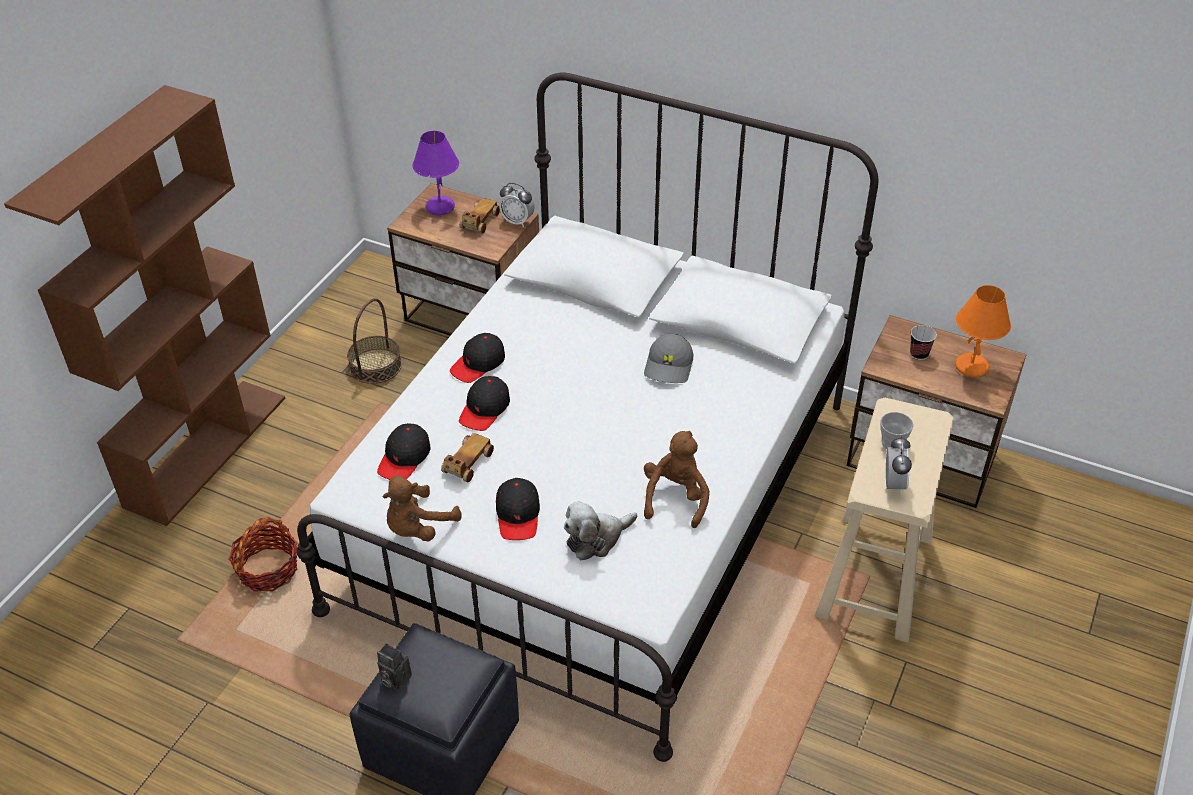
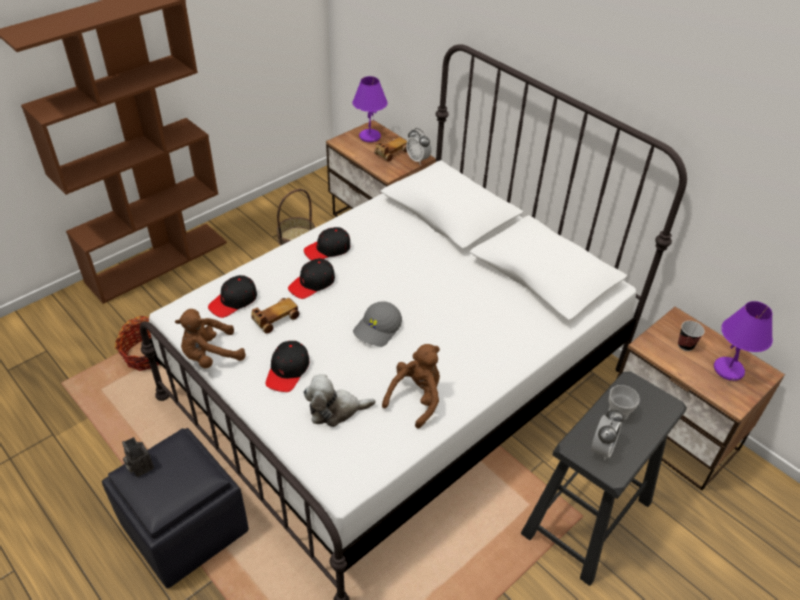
camera: 20 degrees right, 0 degrees up
grey cap [644,334,694,383] -> grey cap moved to [353,301,402,347]
beige stool [815,398,954,642] -> black stool [521,371,687,586]
orange table lamp [955,285,1011,377] -> purple table lamp [714,301,773,381]

